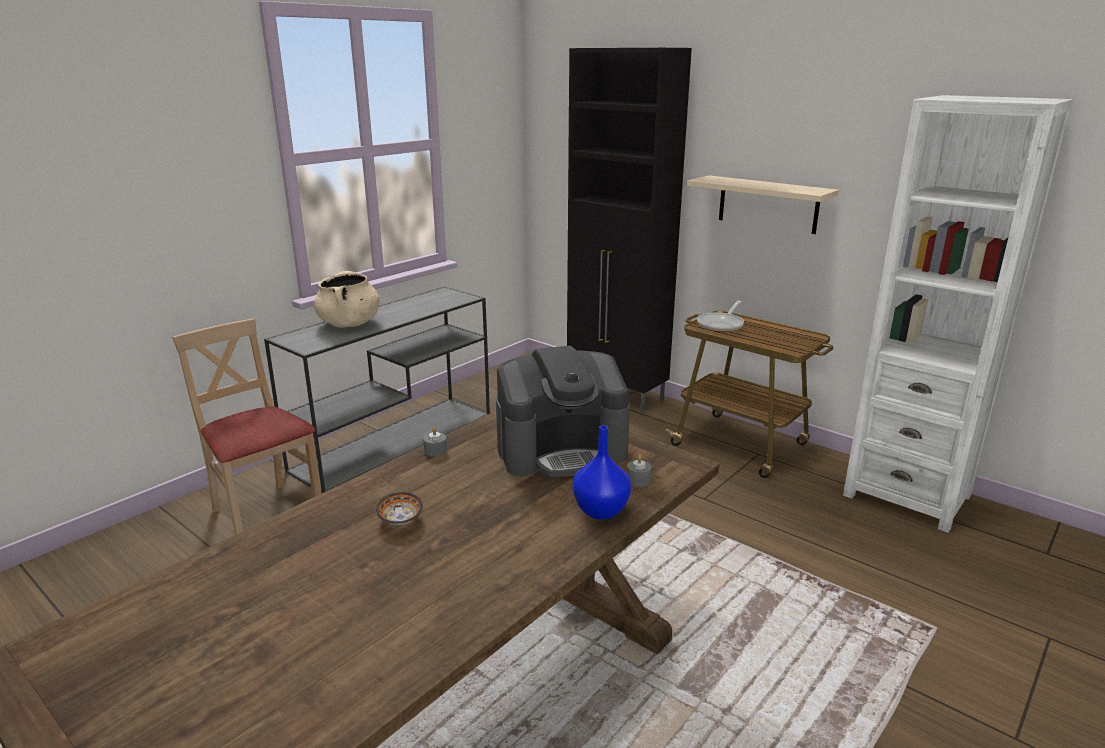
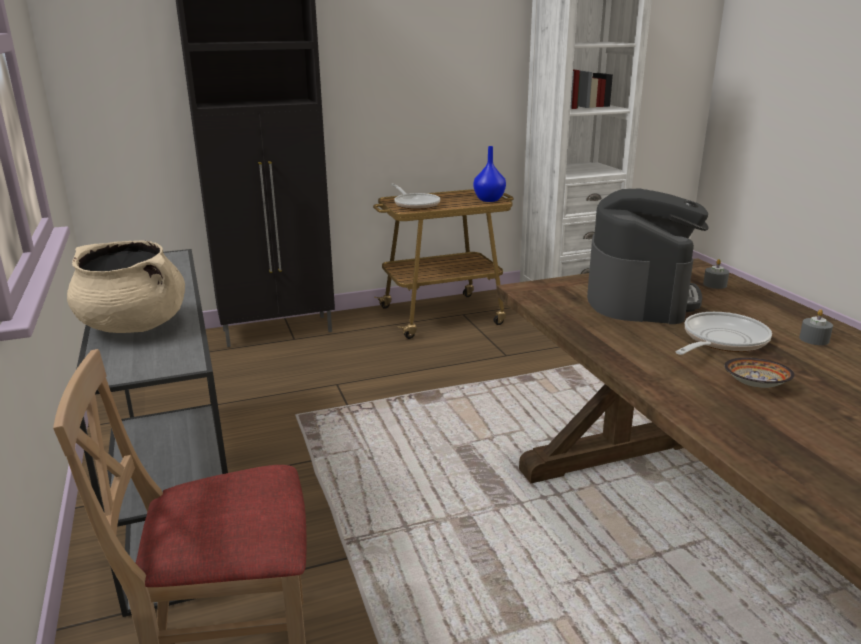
camera: 60 degrees left, 0 degrees up
grey candle [423,427,447,457] -> grey candle moved to [799,309,833,345]
blue vase [573,425,631,520] -> blue vase moved to [473,146,506,202]
beige shelf [687,176,839,234] -> none
none -> frying pan [675,312,772,355]

